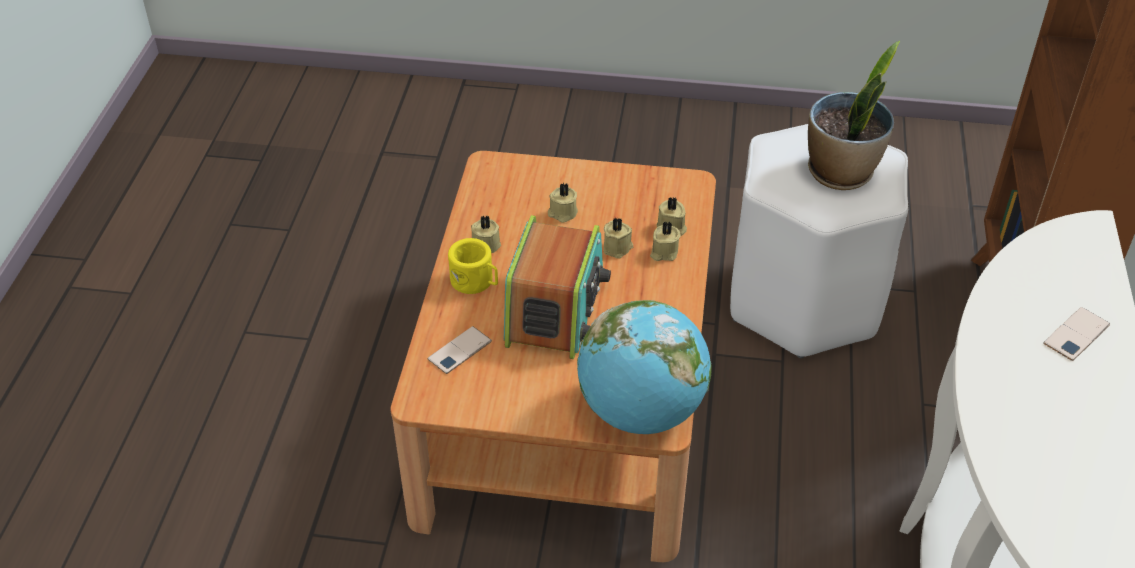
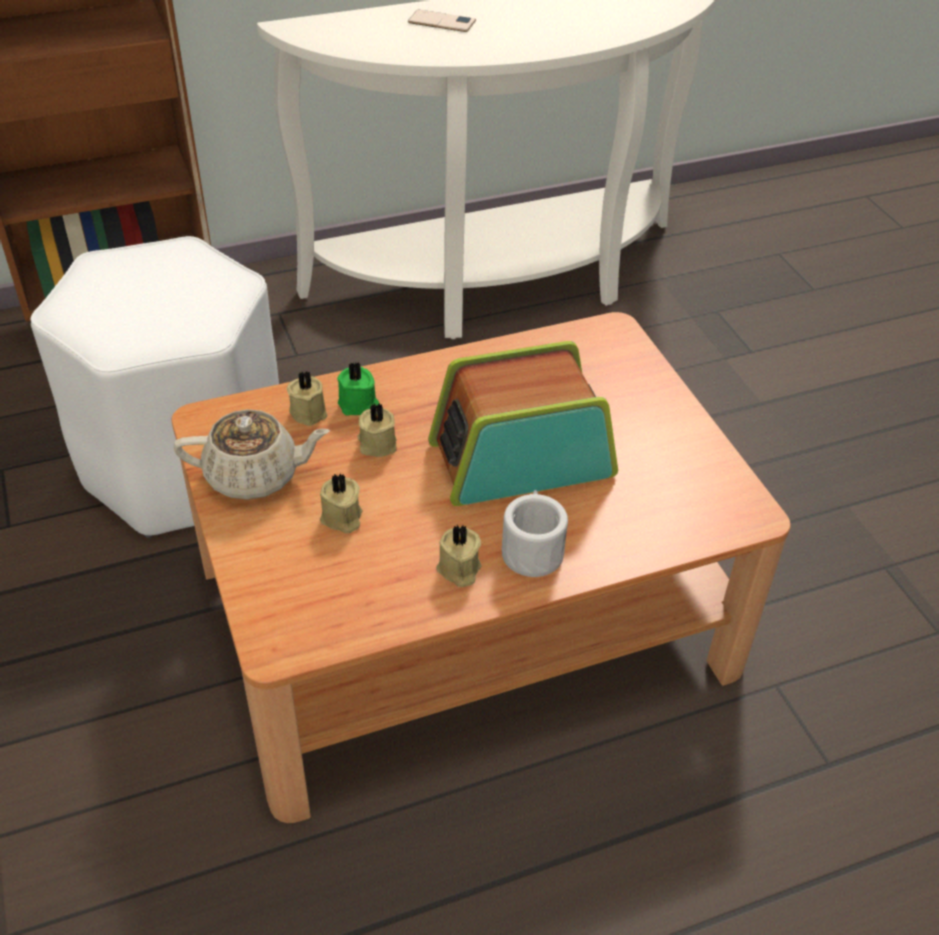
camera: 120 degrees left, 0 degrees up
phone [427,326,492,374] -> none
yellow mug [448,238,498,294] -> white mug [502,490,568,577]
globe [577,300,712,434] -> none
beige candle [650,222,681,261] -> green candle [337,362,379,416]
potted plant [808,41,900,190] -> none
none -> beige teapot [173,409,330,500]

